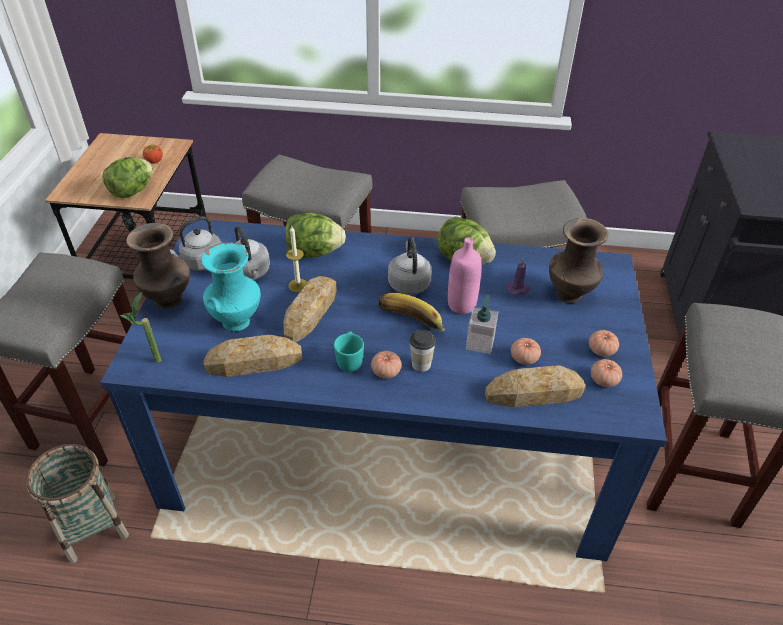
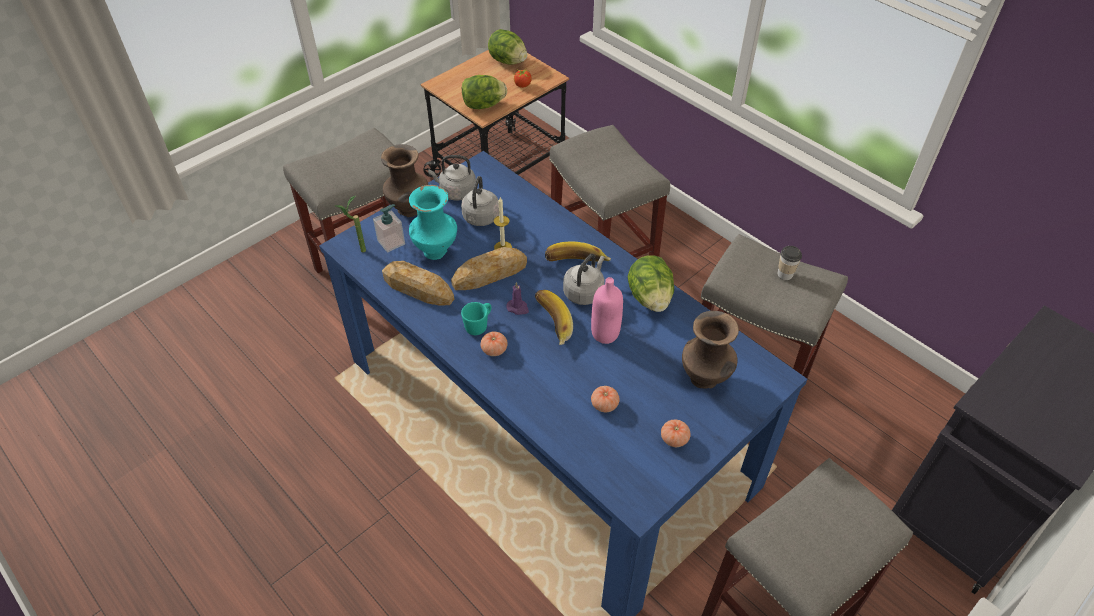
camera: 40 degrees right, 5 degrees up
basket [26,444,129,564] -> none
lettuce [285,213,346,257] -> lettuce moved to [488,29,527,65]
cup [410,330,436,372] -> cup moved to [777,246,802,280]
soap dispenser [466,295,499,354] -> soap dispenser moved to [373,204,405,253]
bread [485,365,586,407] -> none
purple candle [506,259,530,295] -> purple candle moved to [506,282,529,315]
tomato [591,359,622,387] -> none
none -> banana [545,242,611,262]

